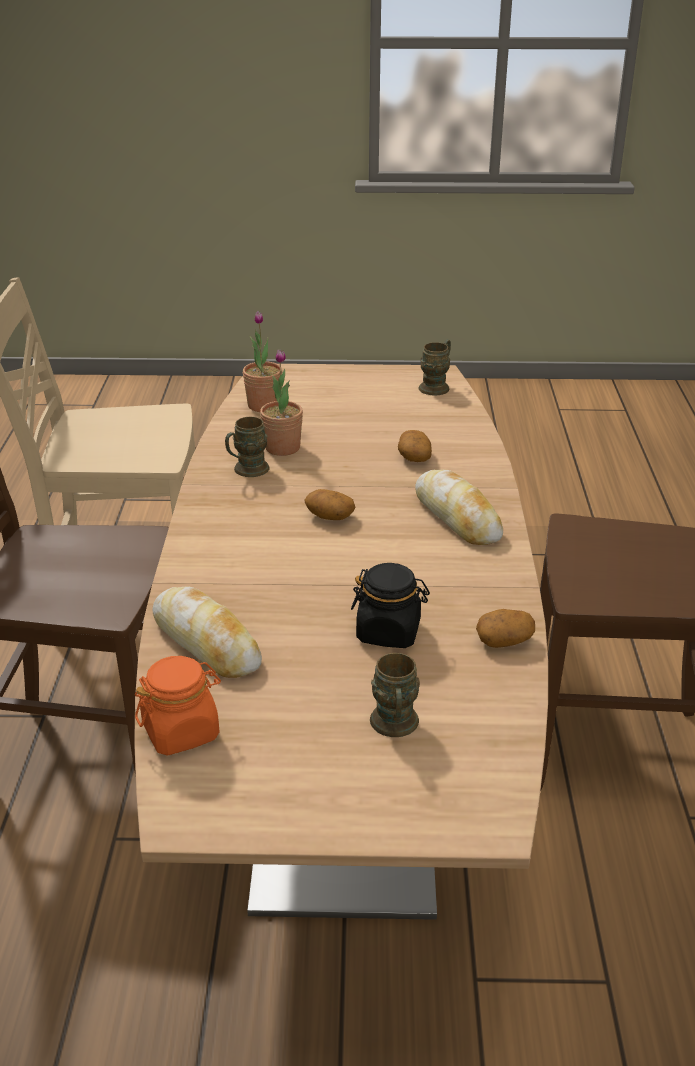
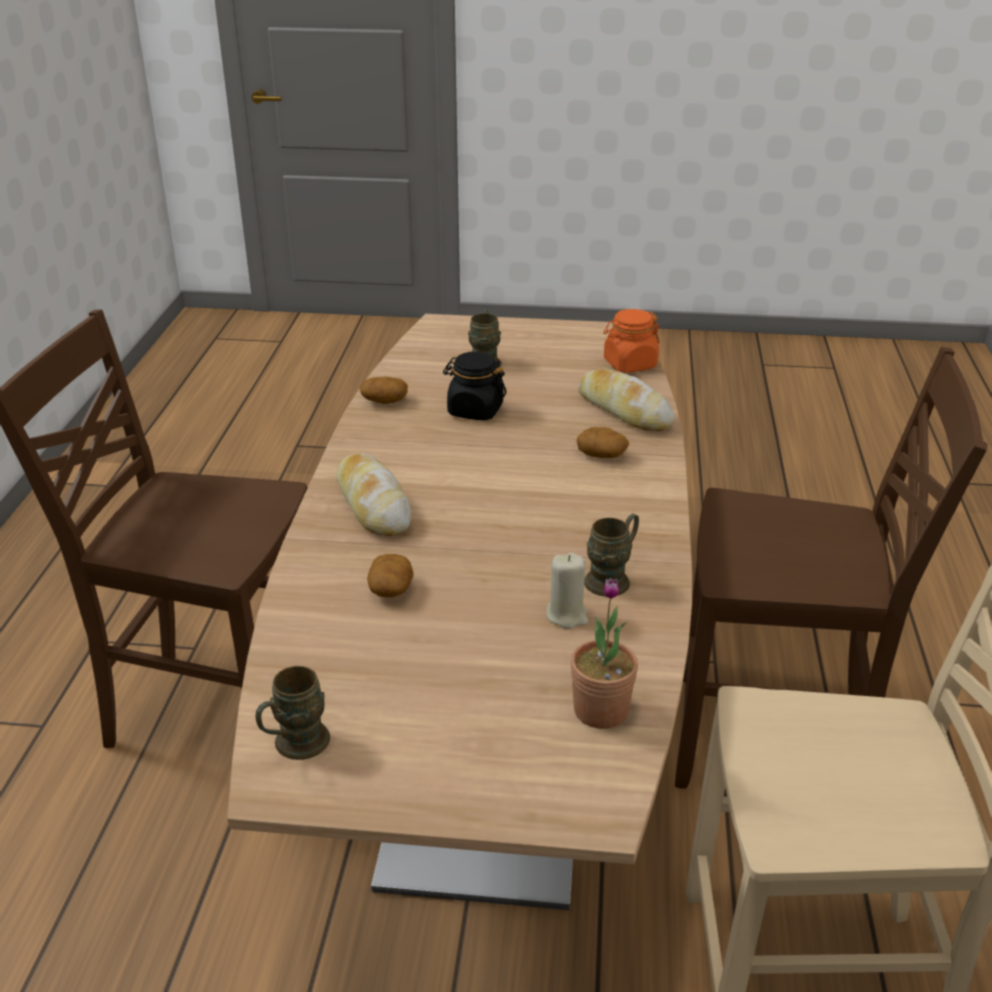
camera: 175 degrees left, 0 degrees up
potted plant [260,349,303,456] -> beige candle [547,553,588,629]
potato [305,489,356,520] -> potato moved to [576,427,629,458]

